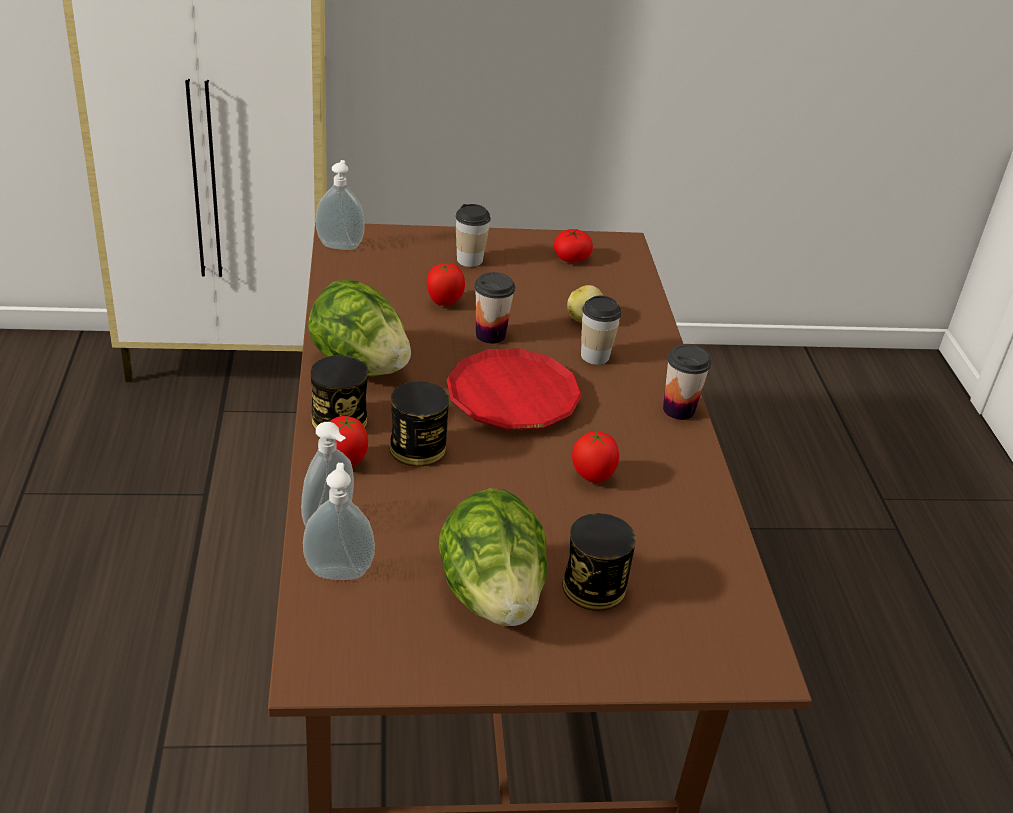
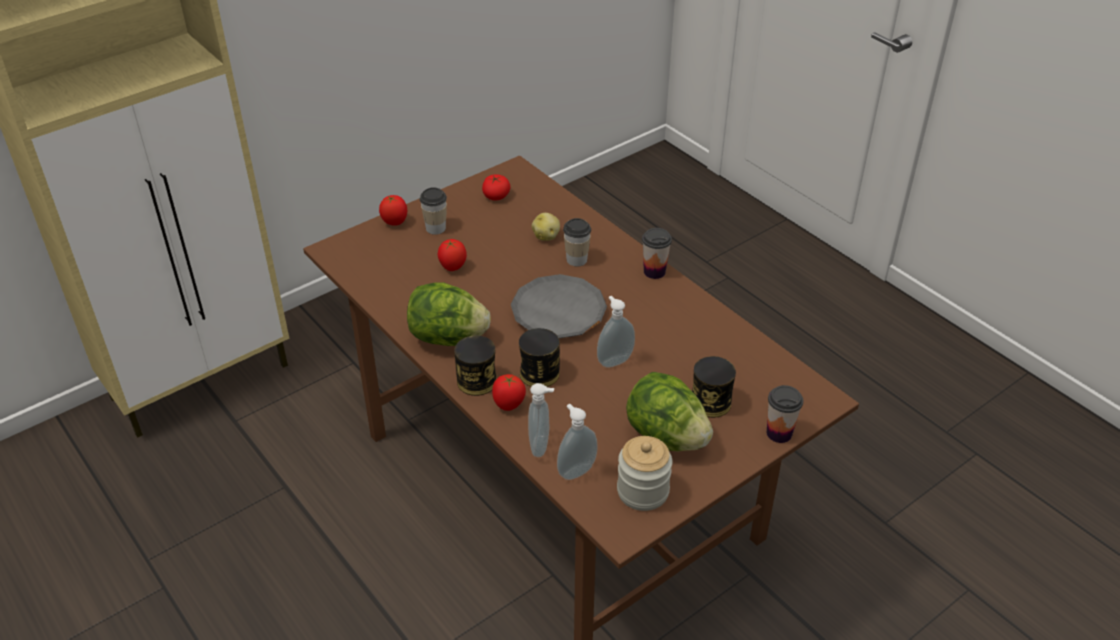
camera: 30 degrees left, 5 degrees up
soap dispenser [316,160,365,250] -> soap dispenser moved to [597,296,635,368]
red plate [446,348,582,430] -> grey plate [511,274,607,339]
cup [474,272,515,344] -> cup moved to [767,385,803,443]
tomato [572,430,619,483] -> tomato moved to [379,195,407,226]
none -> jar [617,436,672,511]

